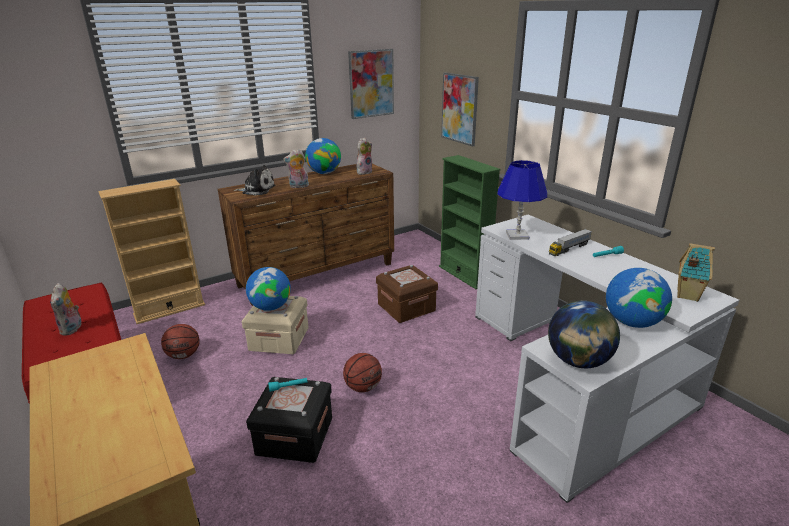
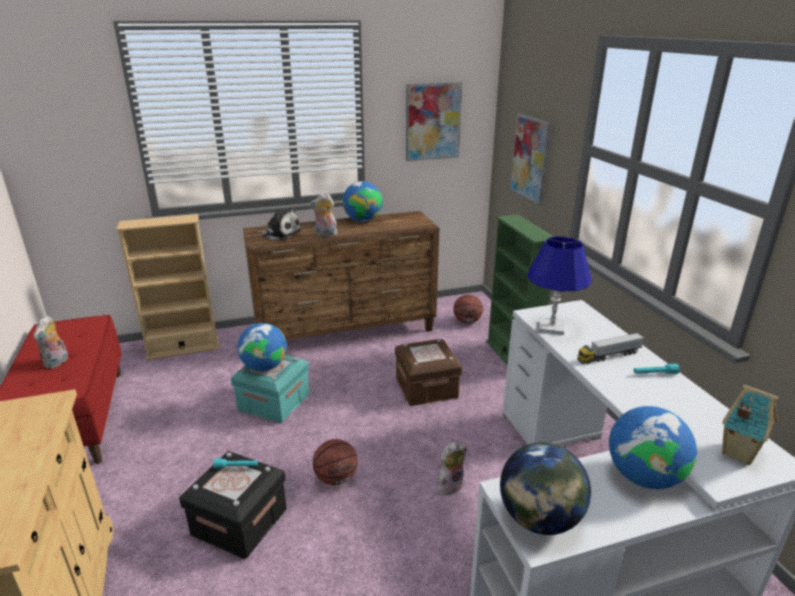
camera: 15 degrees right, 0 degrees up
basketball [161,324,200,359] -> basketball moved to [454,295,483,324]
beige storage box [242,296,309,354] -> turquoise storage box [230,355,309,423]
plush toy [356,138,372,175] -> plush toy moved to [437,442,467,495]

